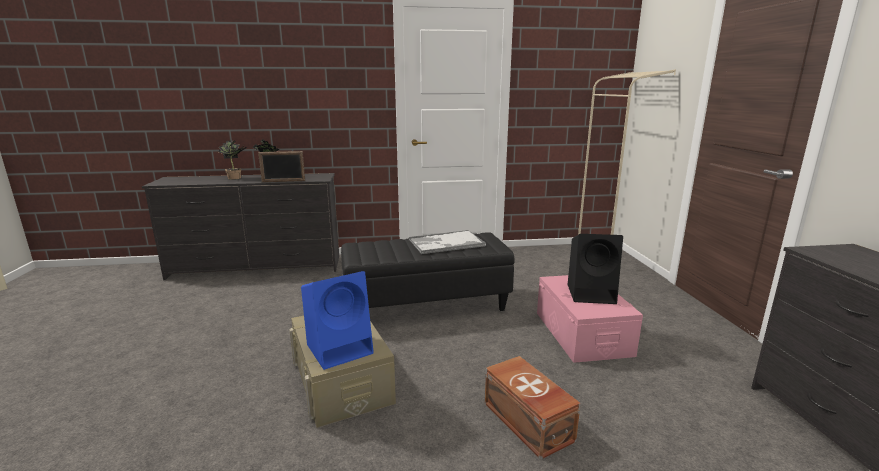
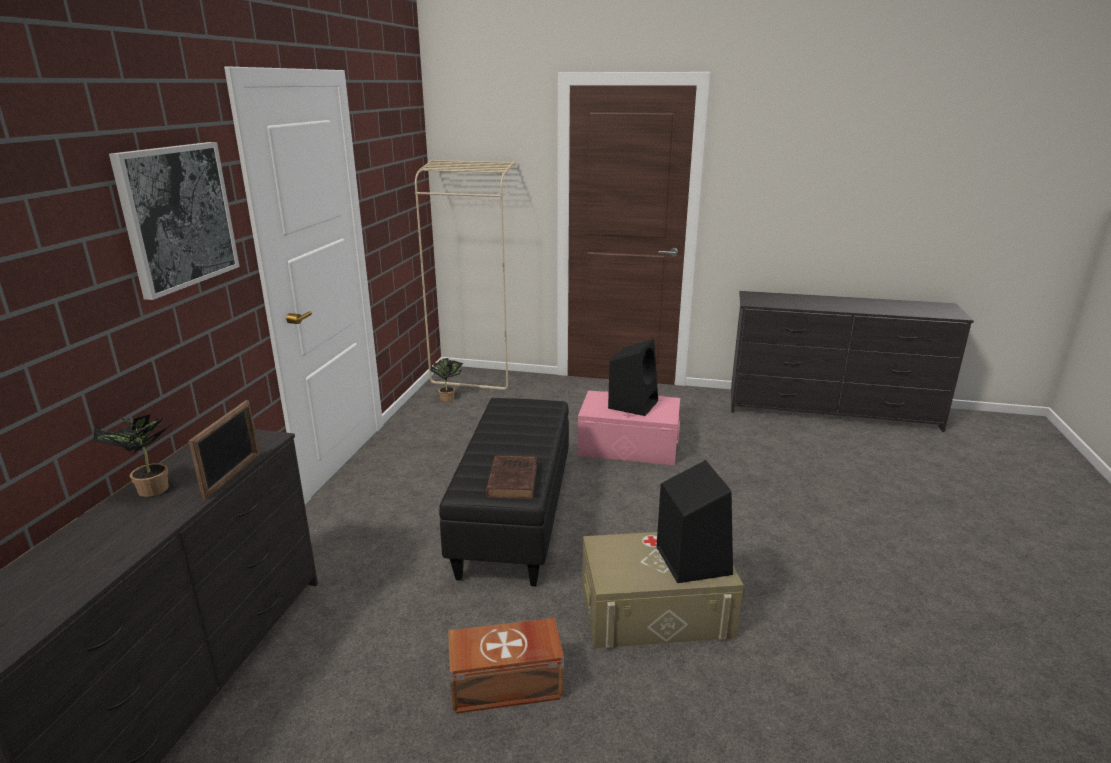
camera: 70 degrees left, 5 degrees up
potted plant [218,141,247,180] -> potted plant moved to [430,358,463,402]
blue speaker [301,271,374,370] -> black speaker [656,460,733,583]
tray [409,230,486,254] -> none
brown storage box [485,356,581,460] -> brown storage box moved to [448,618,564,714]
none -> picture [109,142,240,300]
none -> brown book [486,455,537,499]

